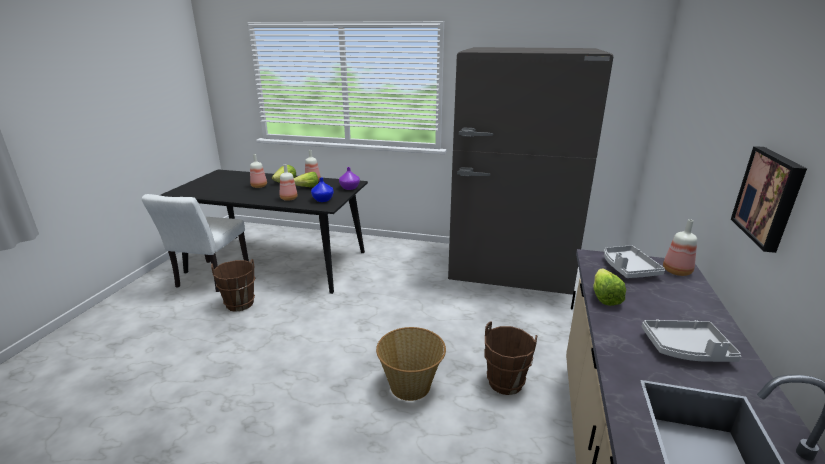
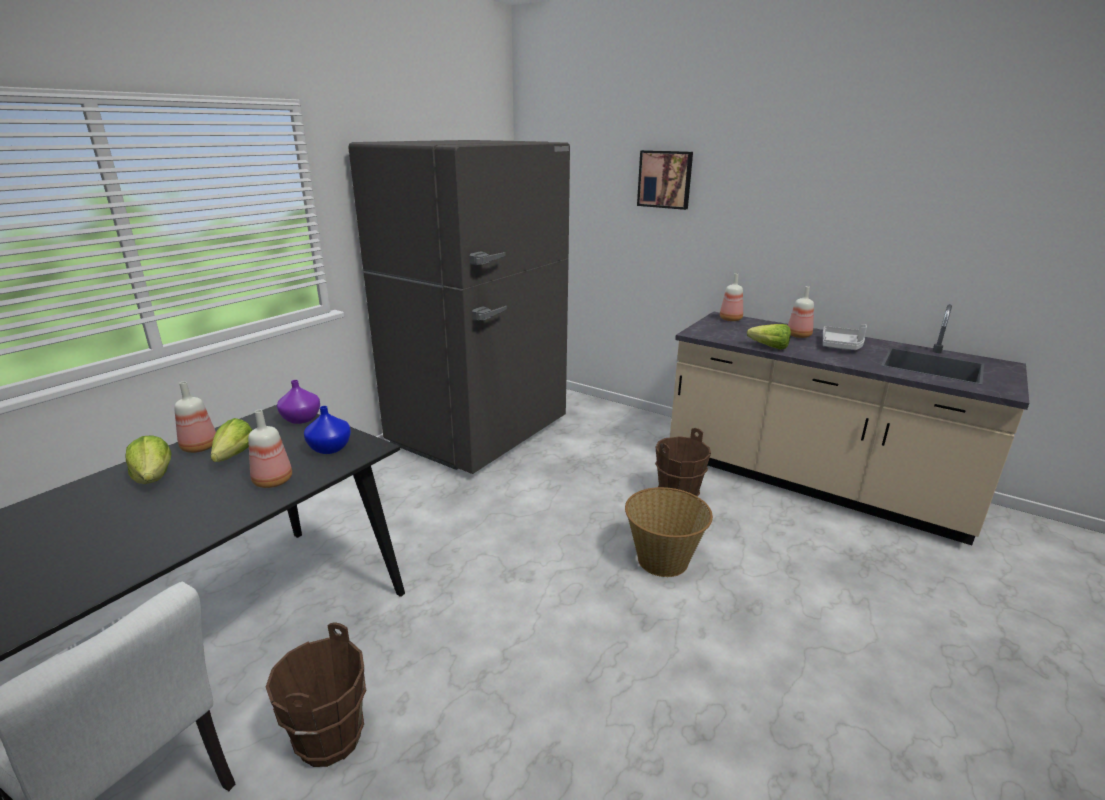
camera: 70 degrees left, 0 degrees up
bottle [250,154,267,188] -> bottle moved to [788,286,814,338]
grey tray [604,245,665,278] -> none
picture [731,146,807,253] -> picture moved to [637,150,693,210]

